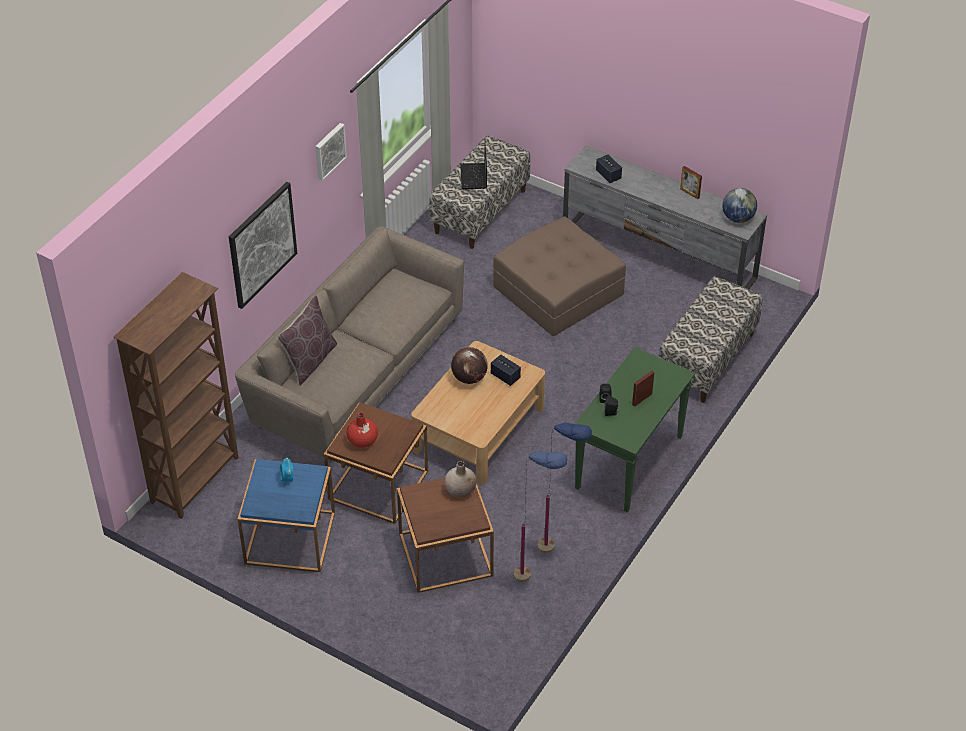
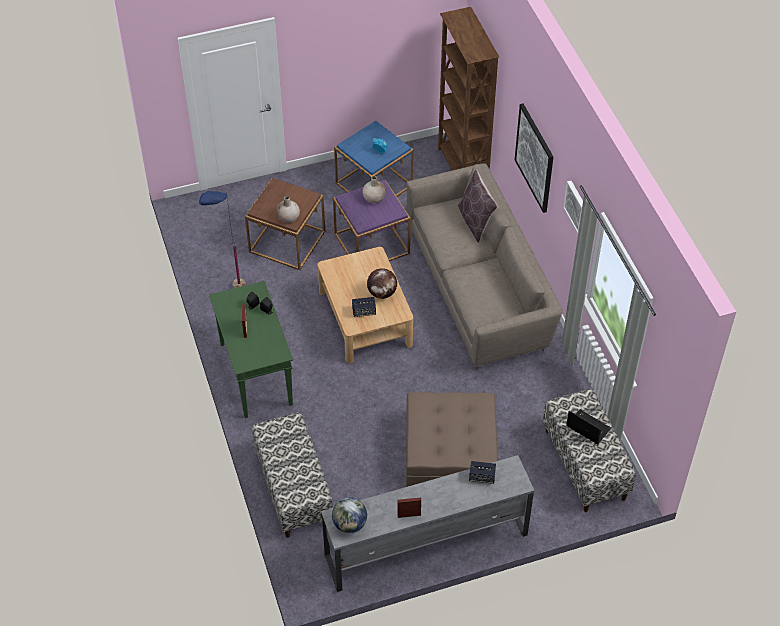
camera: 130 degrees right, 5 degrees up
brown side table [324,403,428,524] -> purple side table [333,180,411,261]
red vase [346,413,378,448] -> beige vase [363,176,386,203]
blue floor lamp [513,451,567,582] -> none

